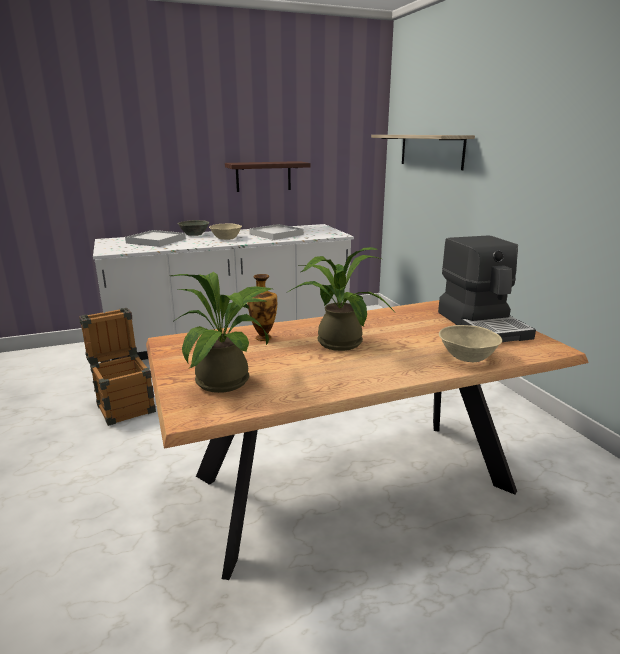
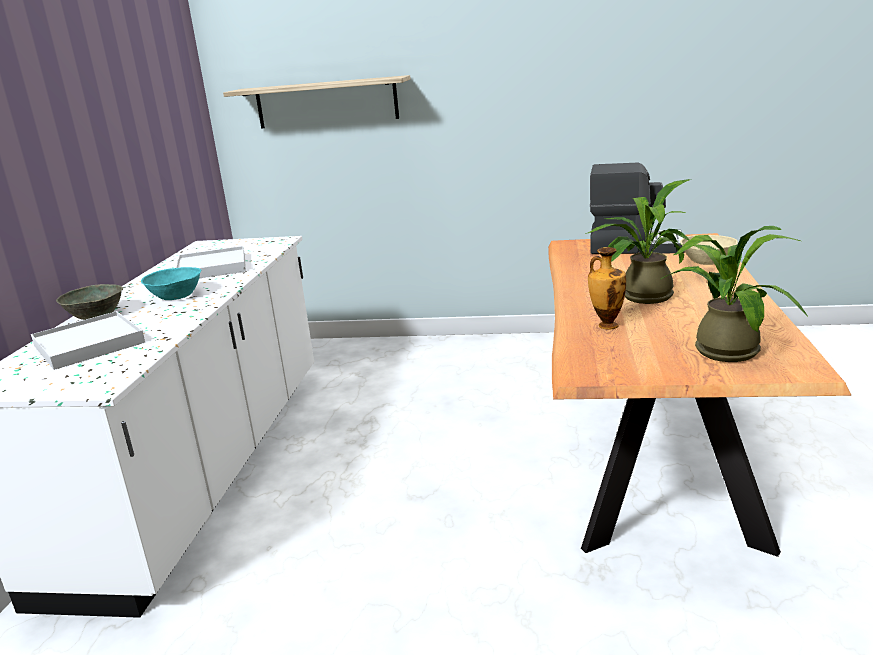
camera: 60 degrees left, 0 degrees up
crate [79,308,156,426] -> none
beige bowl [209,224,242,240] -> turquoise bowl [141,267,201,300]
shelf [225,161,310,192] -> none

